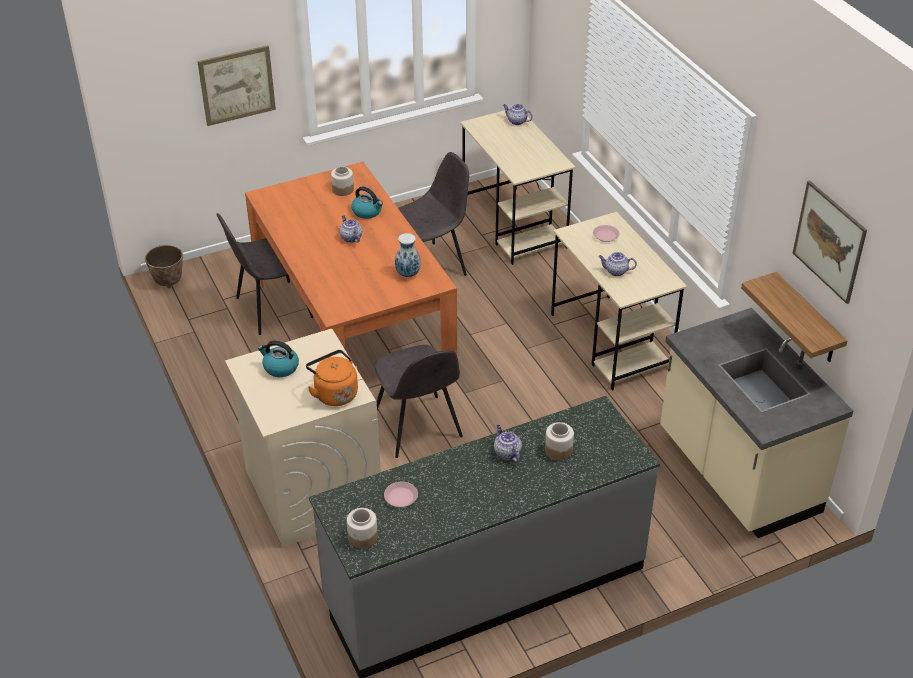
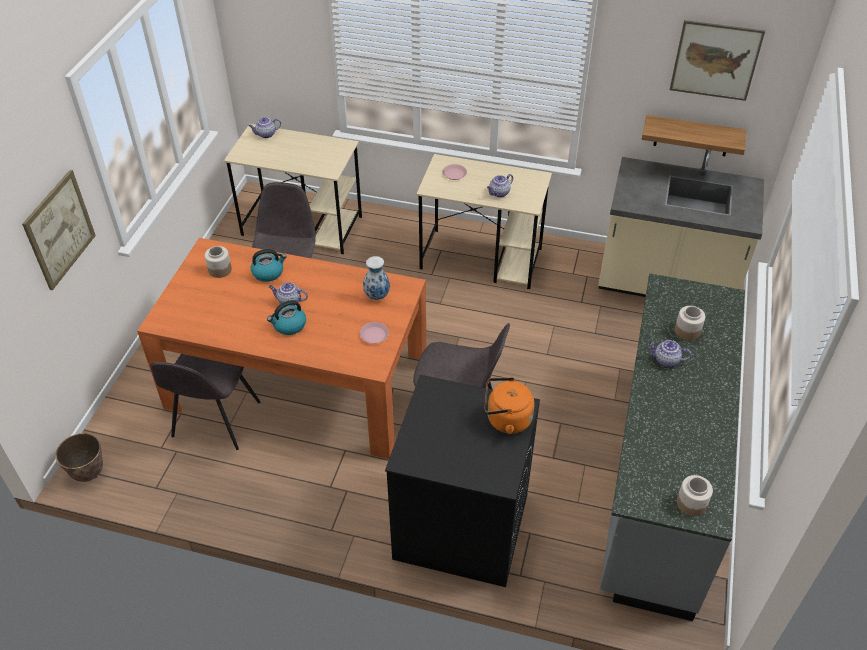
camera: 50 degrees left, 5 degrees up
beige washing machine [225,329,381,547] -> black washing machine [385,375,540,587]
kettle [258,340,299,377] -> kettle moved to [267,300,306,335]
pink plate [384,482,418,507] -> pink plate moved to [359,322,389,344]

